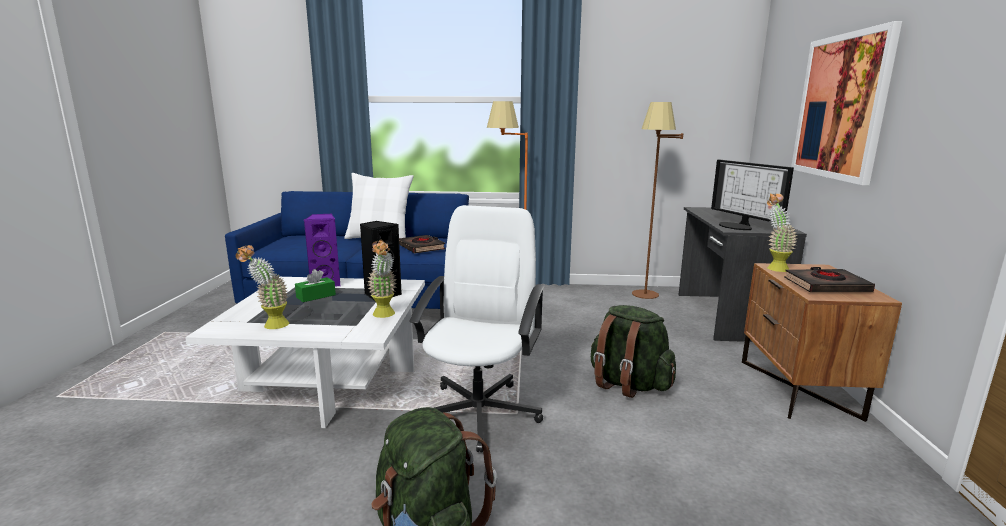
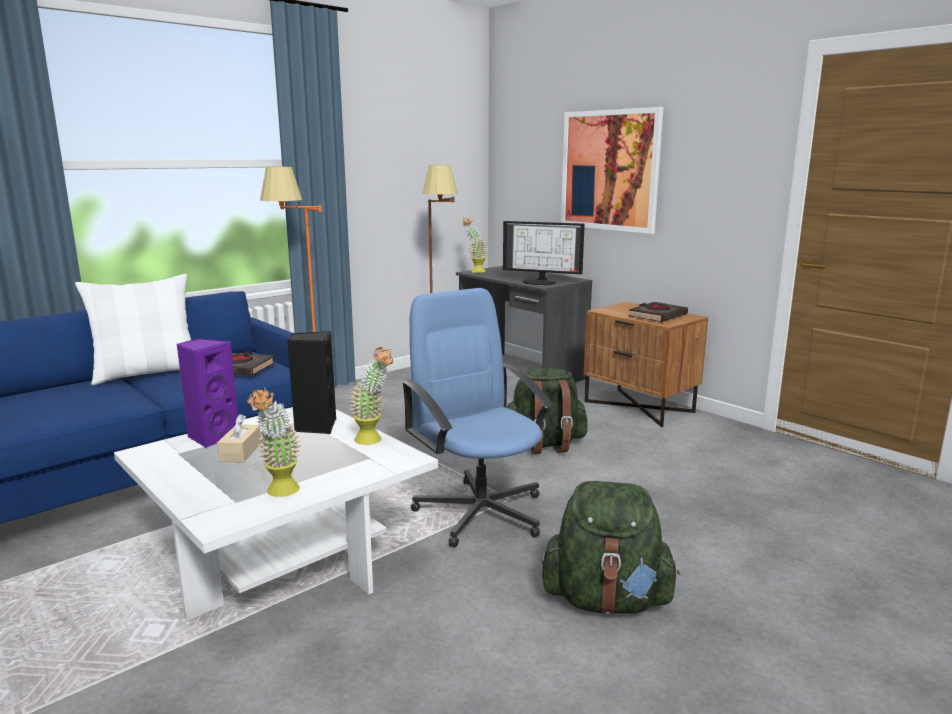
camera: 45 degrees left, 0 degrees up
green tissue box [295,269,336,302] -> beige tissue box [217,414,262,462]
white office chair [409,205,545,453] -> blue office chair [401,288,554,548]
potted plant [767,193,798,272] -> potted plant moved to [462,217,487,273]

